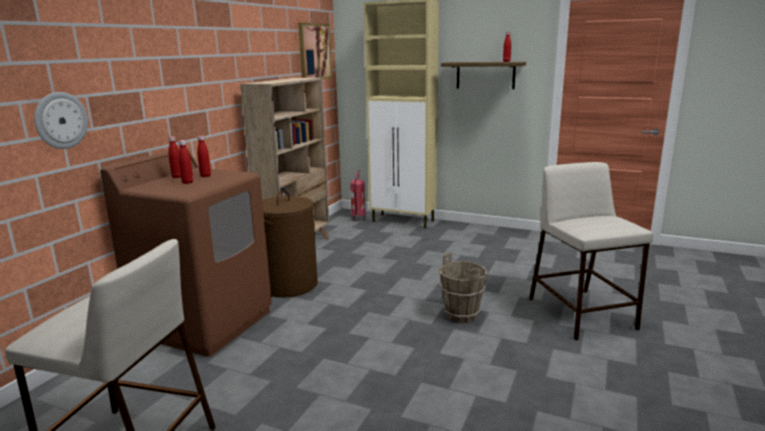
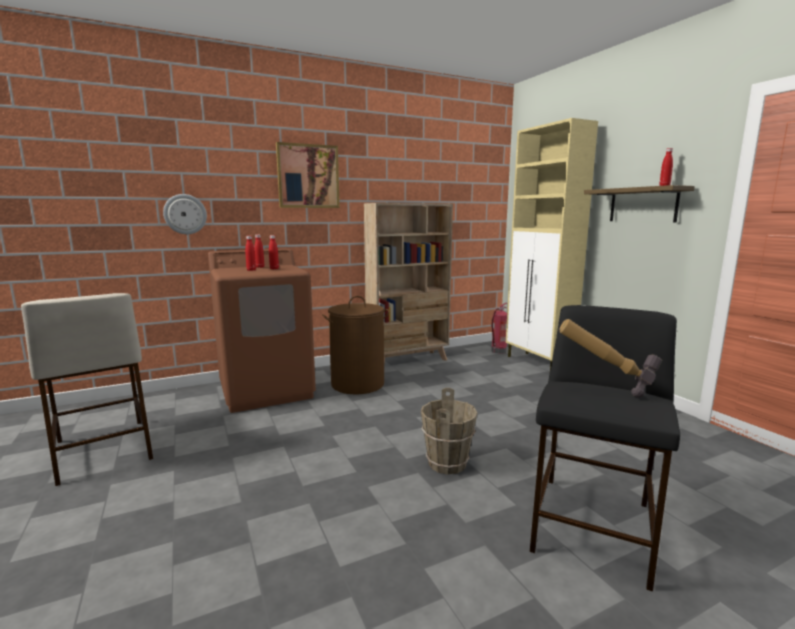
camera: 40 degrees right, 5 degrees down
picture [298,23,332,79] -> picture moved to [276,142,340,208]
beige stool [529,162,653,340] -> black stool [530,305,680,591]
none -> hammer [559,319,662,398]

